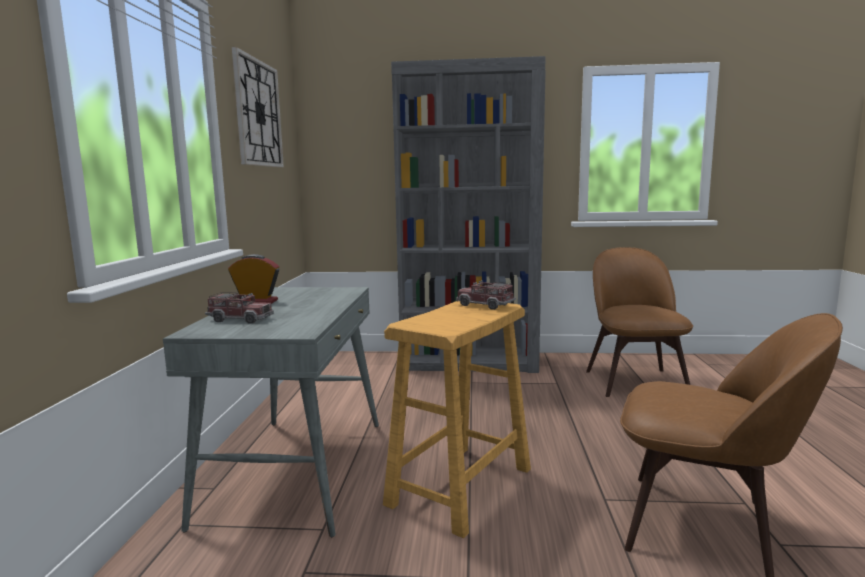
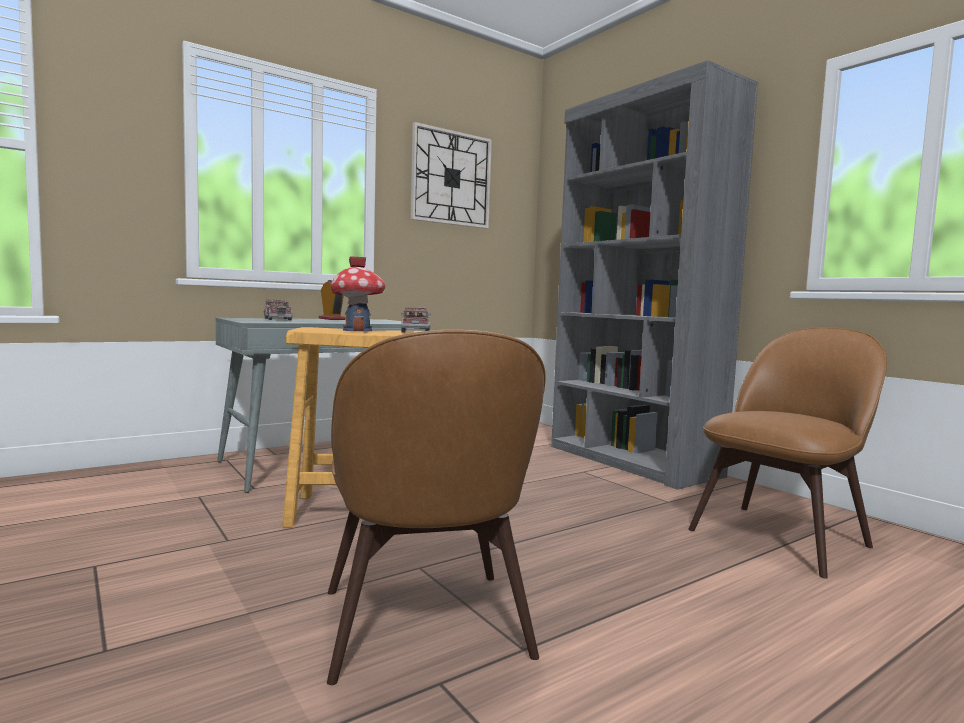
camera: 50 degrees right, 5 degrees down
none -> toy house [331,256,386,331]

